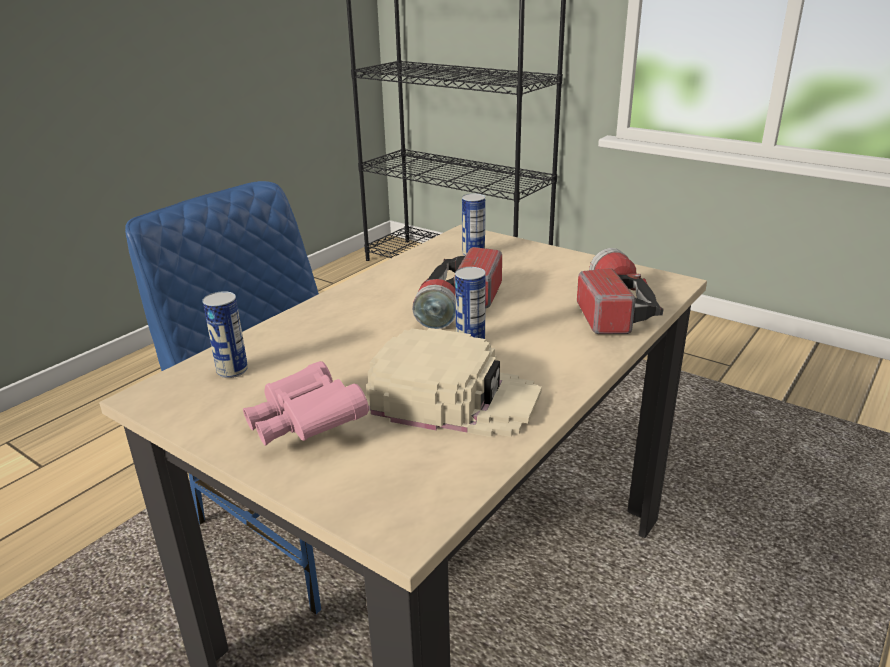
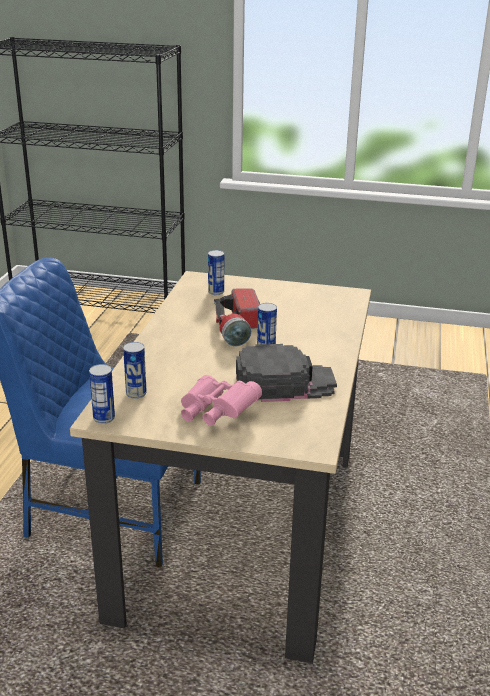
camera: 25 degrees left, 0 degrees up
beige cap [366,328,542,437] -> black cap [236,344,337,402]
flashlight [577,248,663,334] -> none
none -> can [89,364,115,424]

